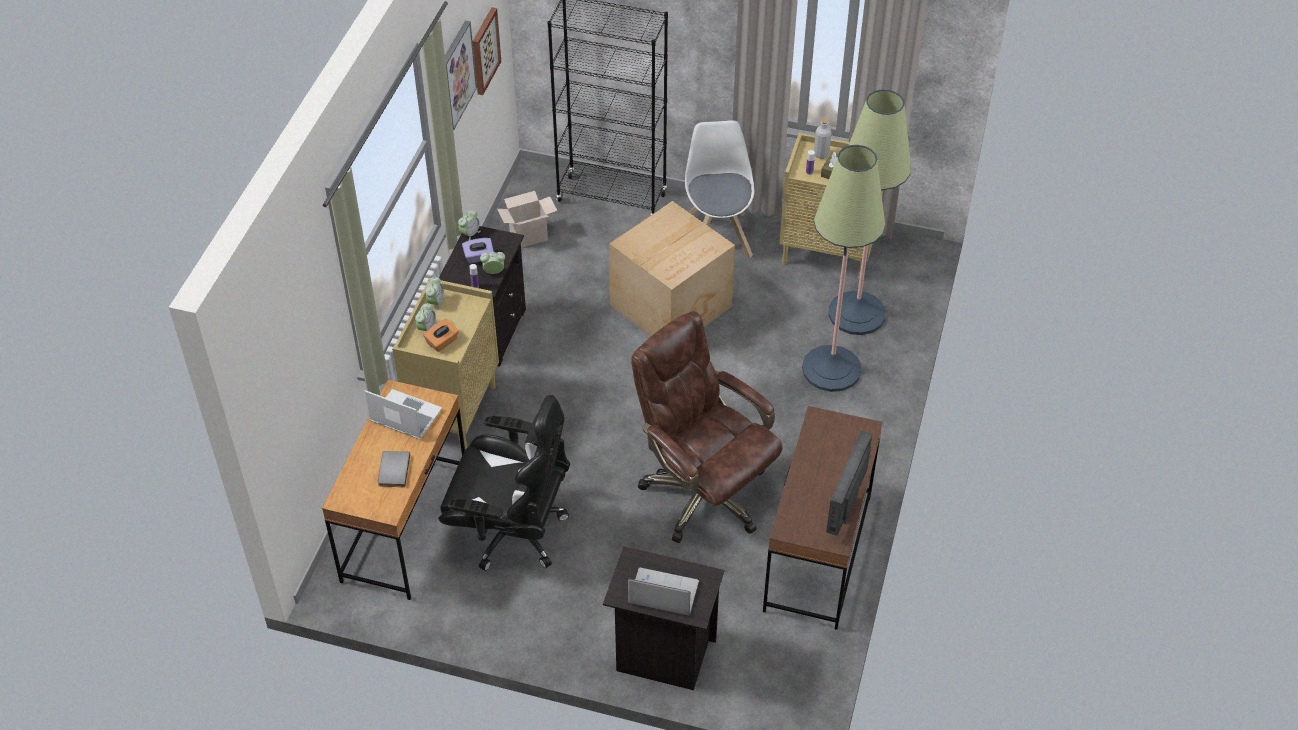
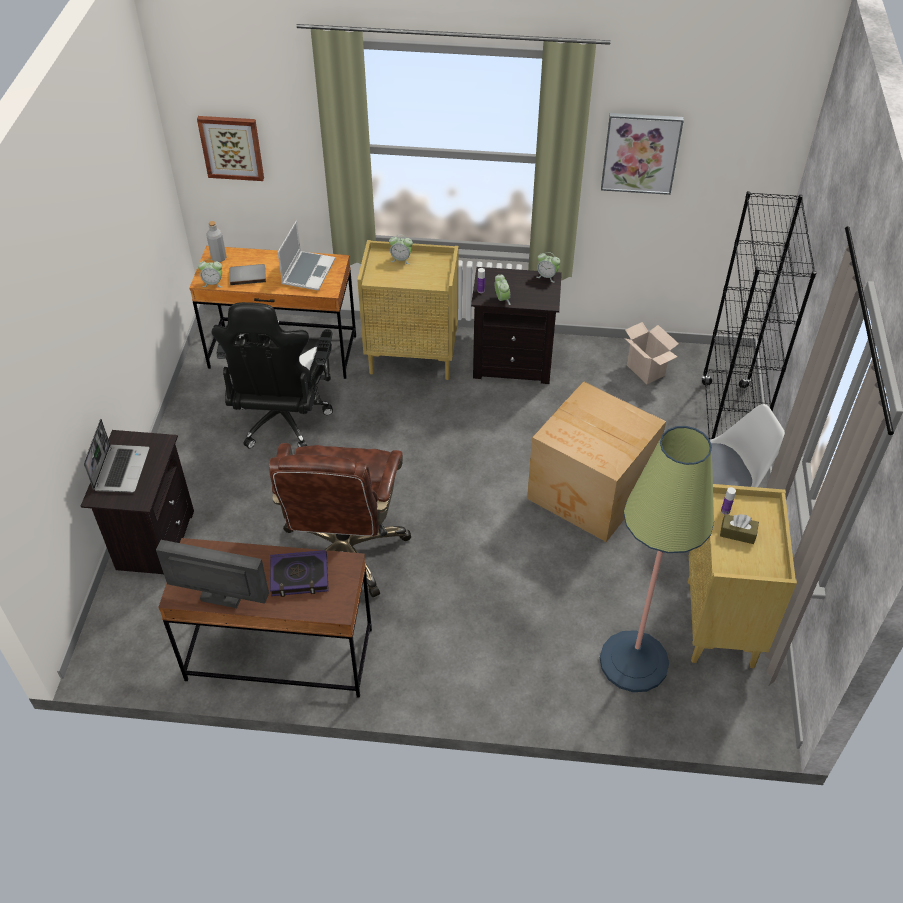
camera: 80 degrees right, 0 degrees up
orange tissue box [423,319,459,352] -> none
alarm clock [426,276,445,311] -> alarm clock moved to [198,259,222,288]
purple tissue box [462,238,494,263] -> none
picture [473,7,501,95] -> picture moved to [197,116,264,181]
brown office chair [631,311,783,543] -> brown office chair turned 150 degrees clockwise [269,443,411,597]
floor lamp [802,145,885,392] -> none
grey bottle [814,119,832,159] -> grey bottle moved to [206,221,226,262]
none -> book [270,550,329,597]

